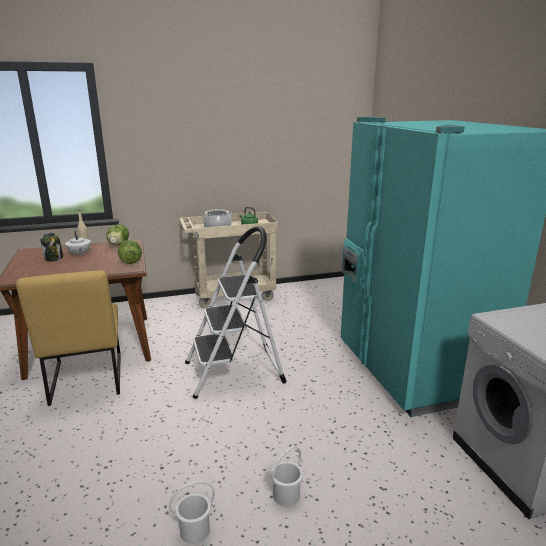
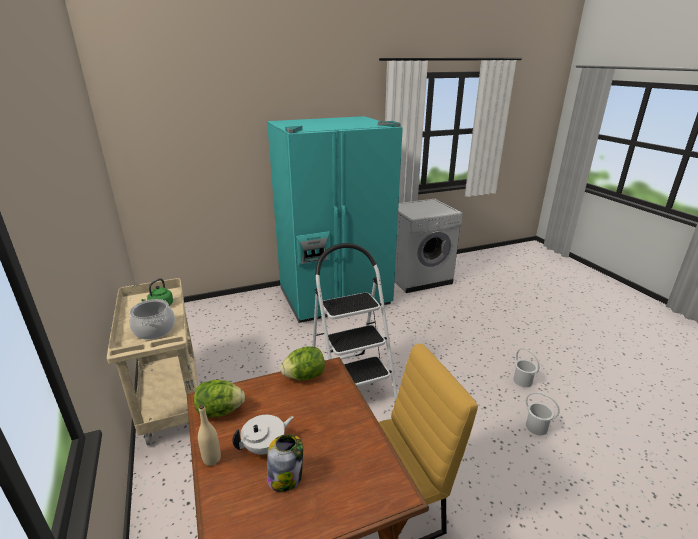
camera: 95 degrees left, 5 degrees up
white bucket [271,446,303,507] -> white bucket moved to [526,392,560,435]

